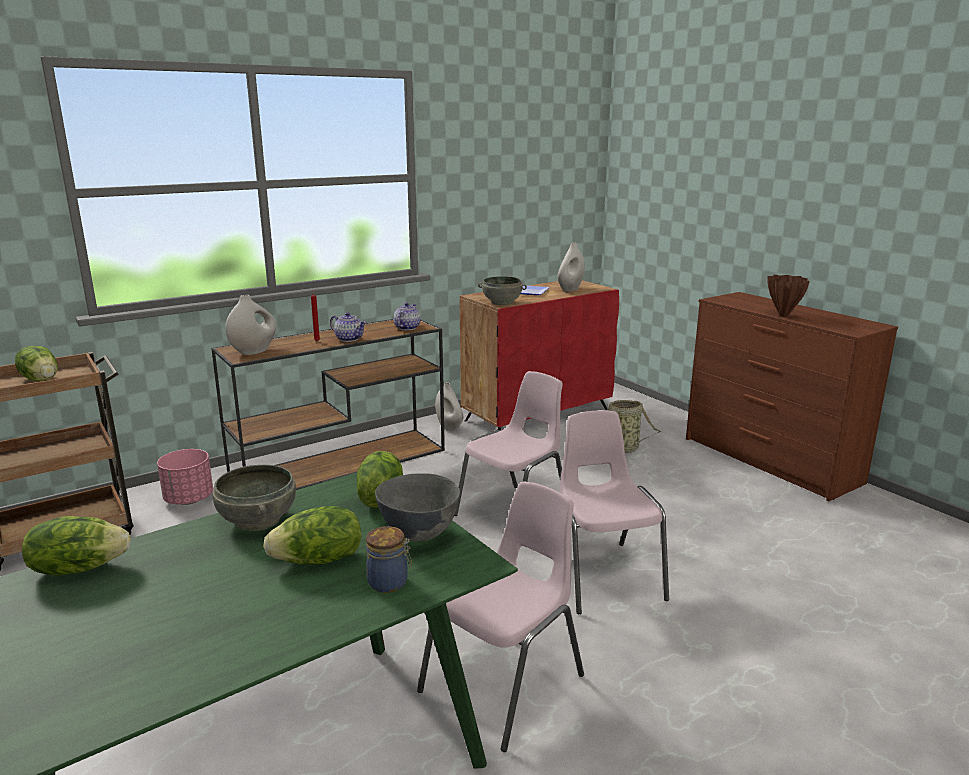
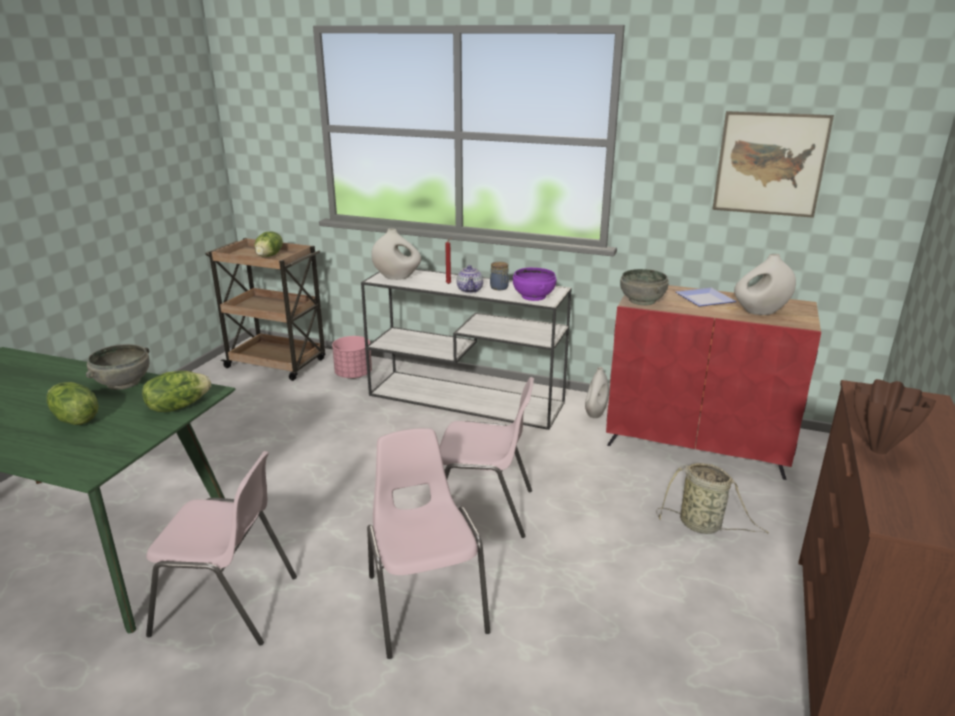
camera: 55 degrees right, 5 degrees up
lettuce [22,516,131,575] -> none
brown console table [211,319,445,490] -> white console table [361,269,572,430]
jar [366,526,412,593] -> jar moved to [490,262,509,290]
grey bowl [375,473,460,542] -> none
teapot [394,302,421,330] -> purple bowl [513,268,556,301]
pink chair [560,410,669,614] -> pink chair turned 60 degrees counterclockwise [367,428,490,659]
none -> picture [712,111,834,218]

